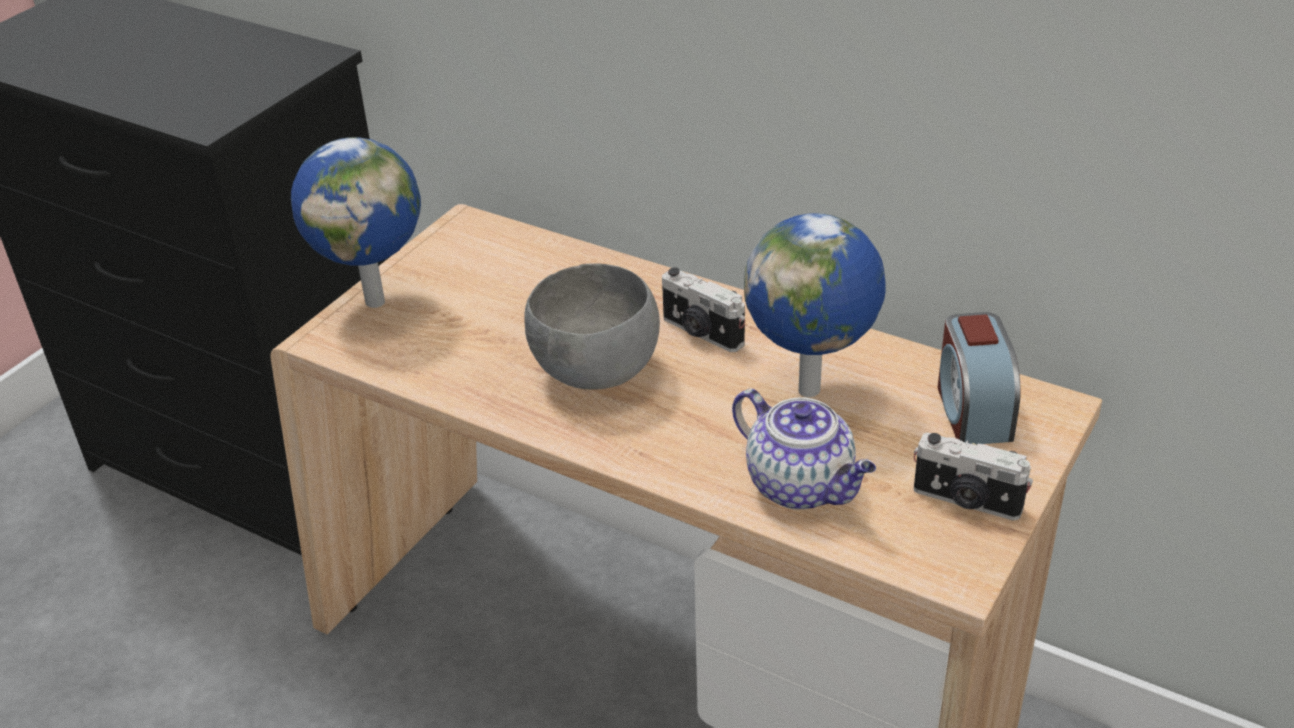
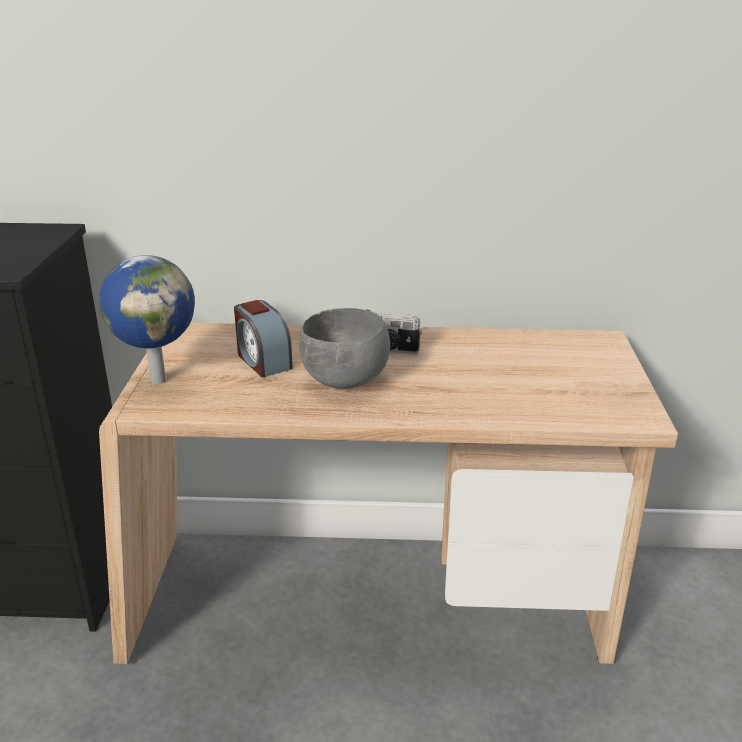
camera: 30 degrees left, 10 degrees down
teapot [732,389,876,510] -> none
globe [744,214,886,397] -> none
camera [913,433,1033,521] -> none
alarm clock [938,312,1021,445] -> alarm clock moved to [234,300,293,378]

